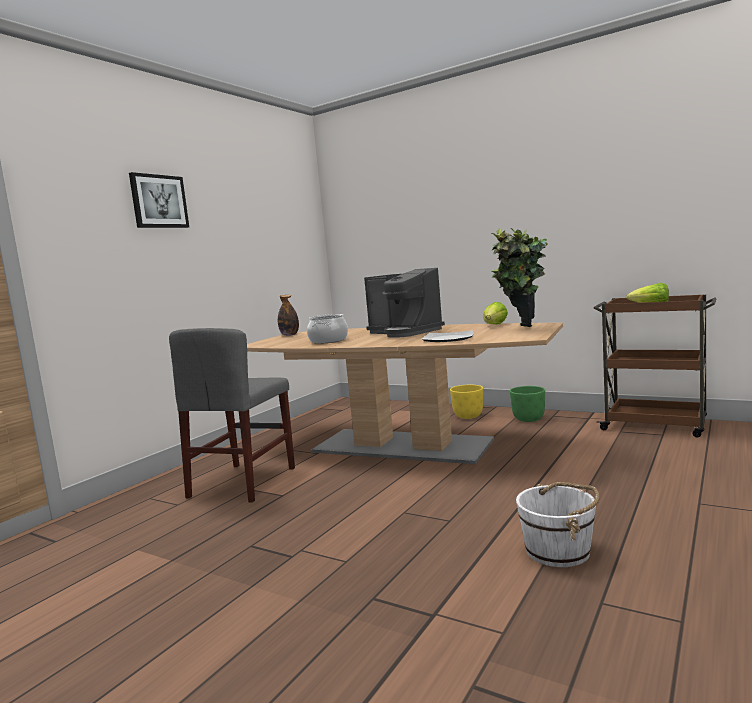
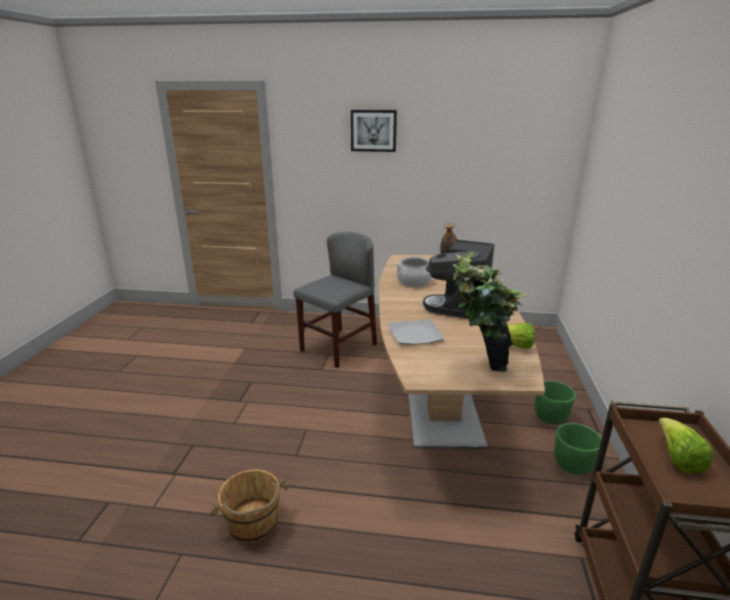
camera: 65 degrees right, 15 degrees up
grey chair [169,328,295,503] -> grey chair turned 135 degrees clockwise [293,232,377,368]
yellow planter [450,385,483,419] -> green planter [535,381,576,425]
white bucket [516,482,600,567] -> brown bucket [210,469,288,543]

